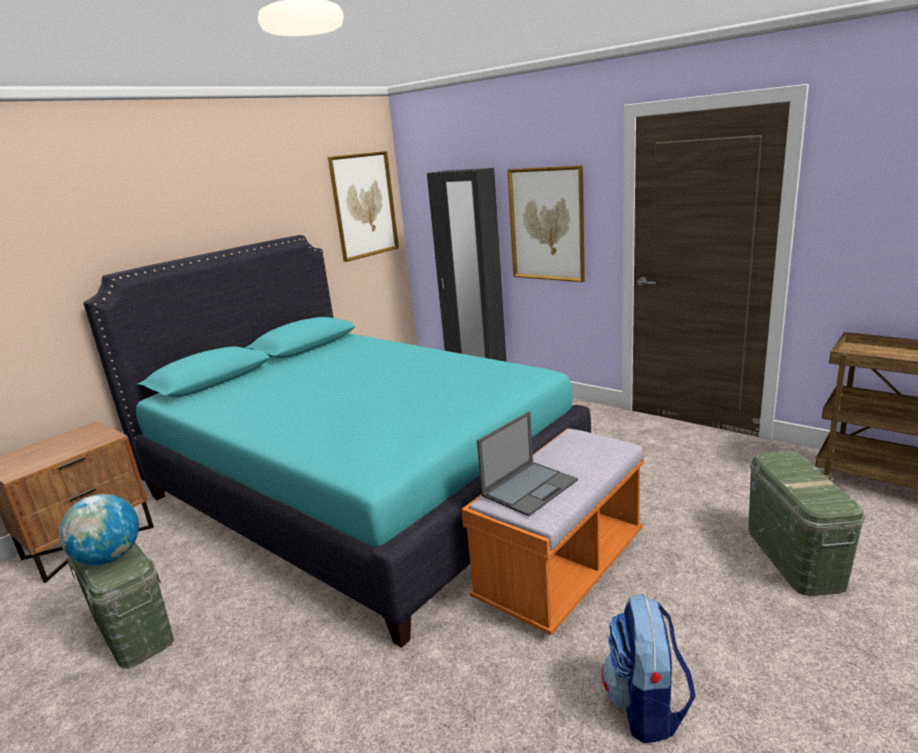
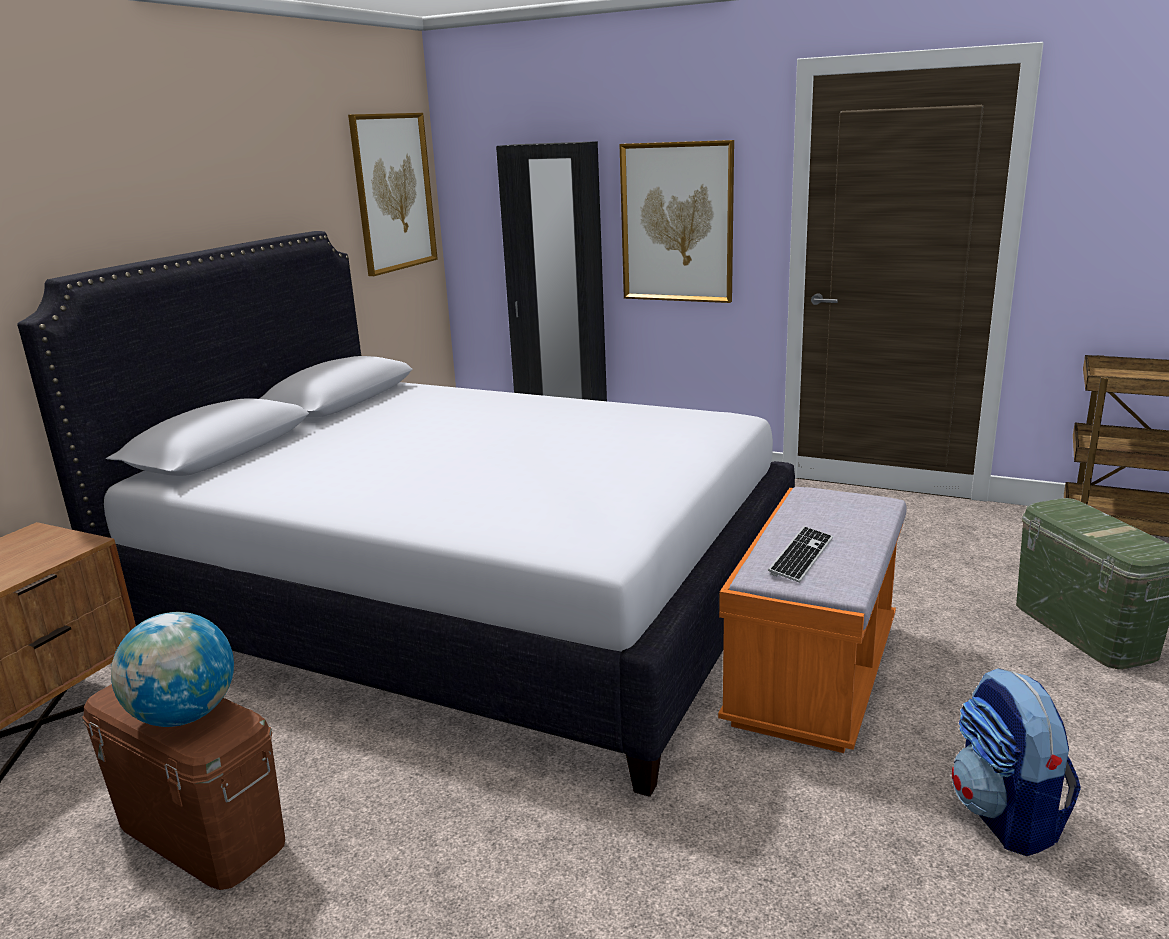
camera: 15 degrees left, 0 degrees up
green storage box [66,542,174,669] -> brown storage box [82,684,285,890]
turquoise bed [83,235,591,647] -> white bed [17,231,795,797]
laptop [477,411,578,516] -> keyboard [768,526,833,582]

